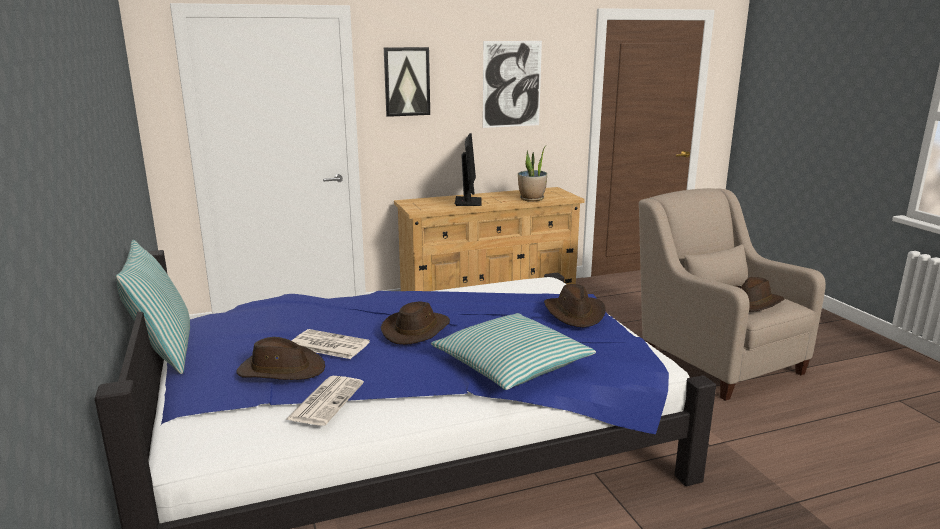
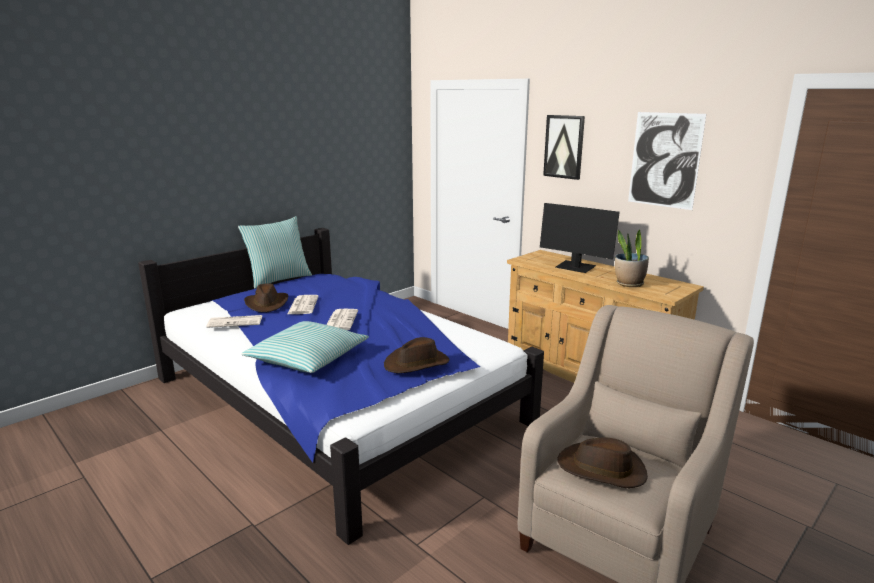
camera: 65 degrees right, 0 degrees up
brown hat [381,302,450,345] -> newspaper [327,309,358,330]
monitor [455,133,482,206] -> monitor turned 60 degrees clockwise [540,203,620,273]

